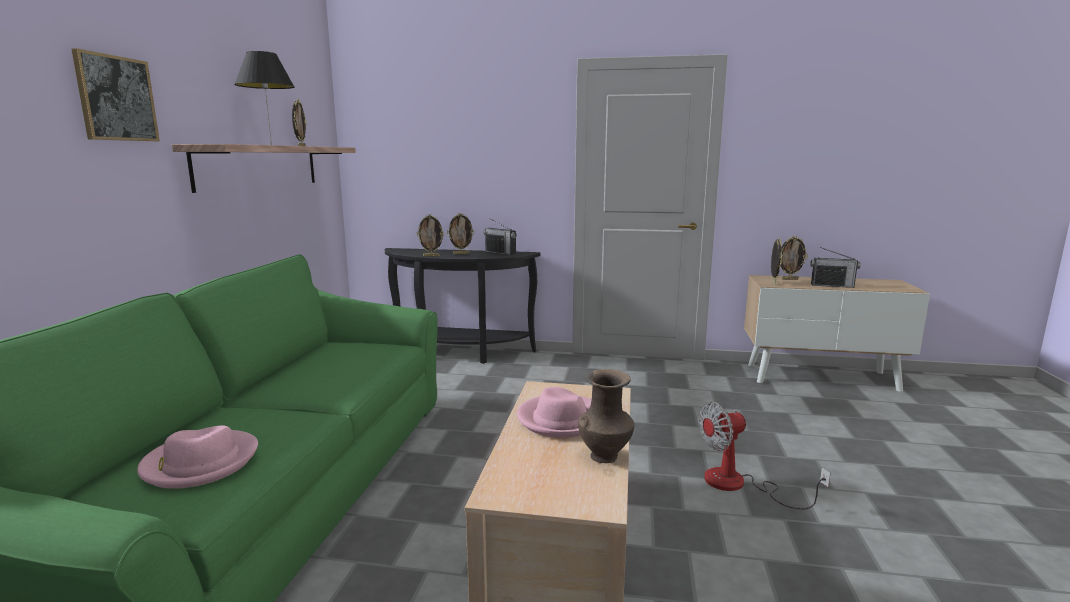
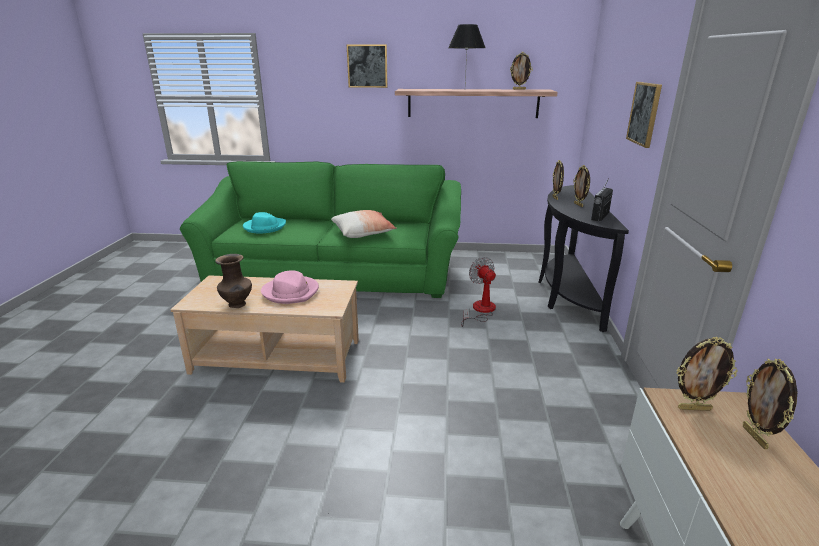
camera: 85 degrees right, 10 degrees up
pink hat [137,426,258,489] -> turquoise hat [243,212,286,234]
fan [698,402,831,510] -> fan moved to [461,257,496,327]
radio [810,247,861,288] -> none
none -> pillow [331,210,396,238]
none -> picture [626,82,662,148]

